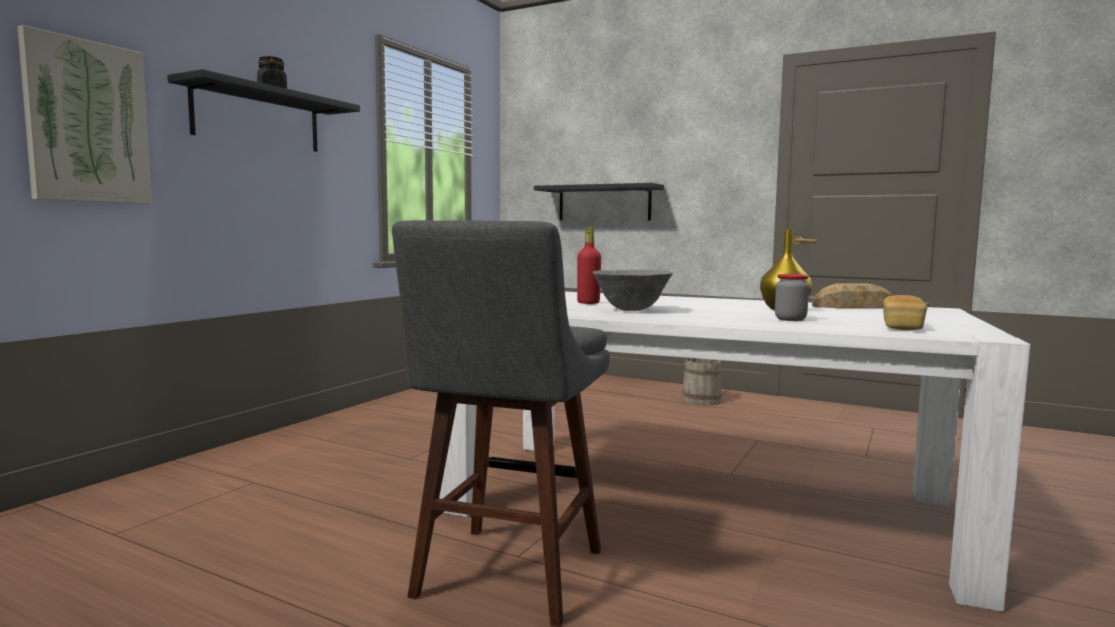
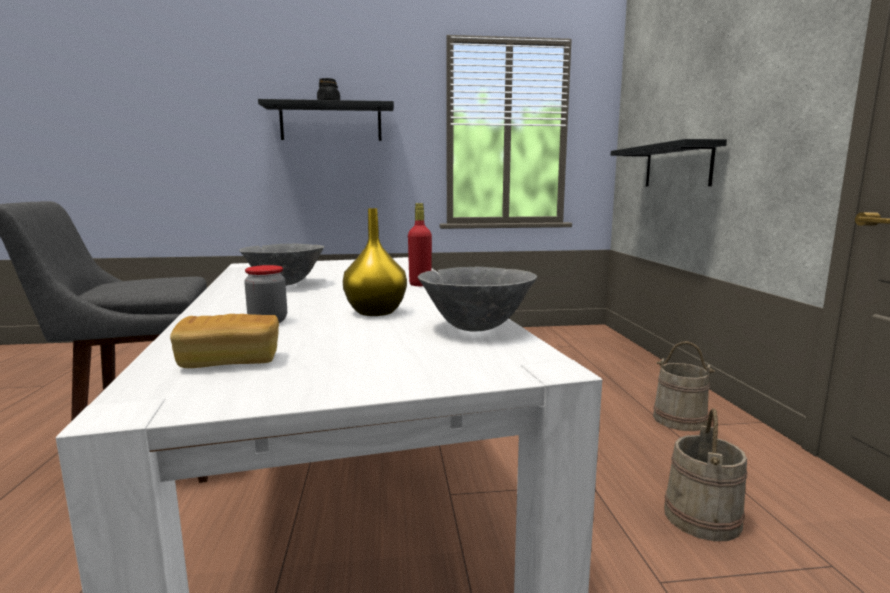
camera: 55 degrees right, 5 degrees up
picture [18,25,152,204] -> none
red bottle [577,227,601,304] -> red bottle moved to [408,203,432,286]
bread [812,283,892,308] -> grey bowl [418,266,538,332]
none -> beige bucket [664,408,747,541]

